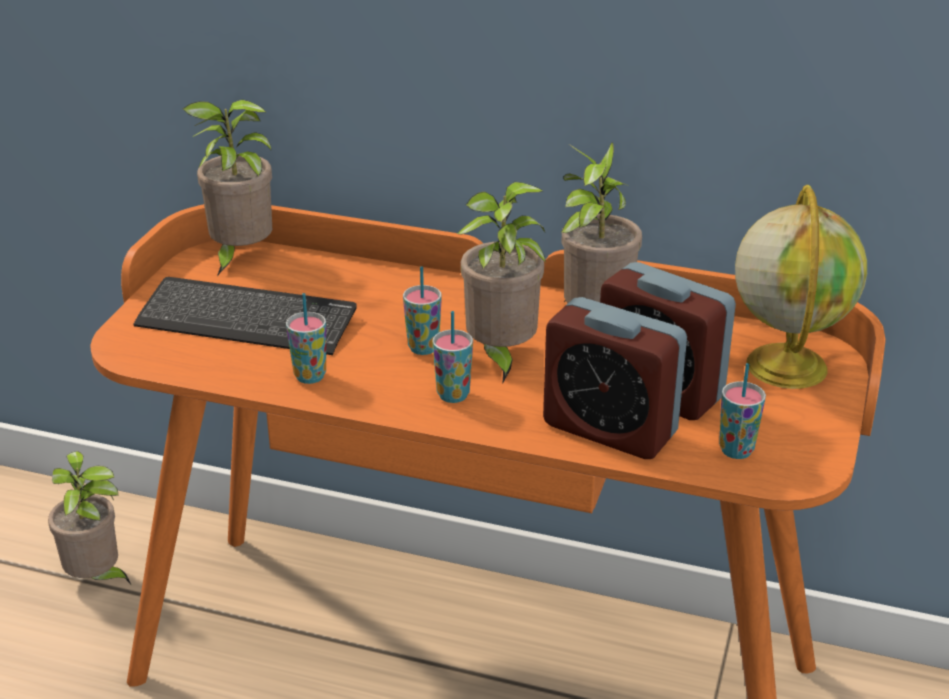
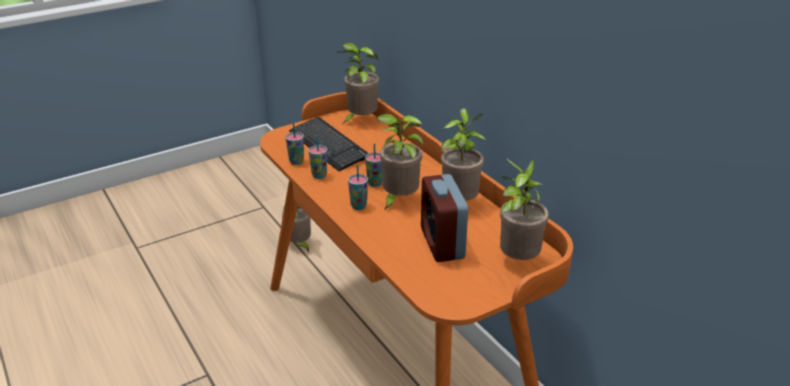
camera: 40 degrees right, 0 degrees up
alarm clock [543,297,687,459] -> none
cup [719,363,766,459] -> cup moved to [285,123,304,165]
globe [735,185,867,389] -> potted plant [500,159,549,260]

